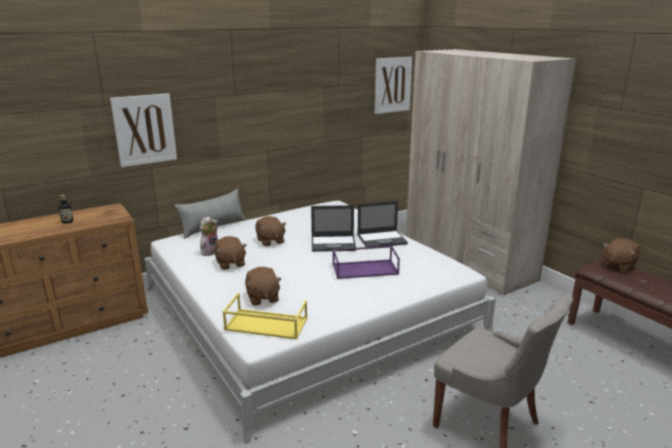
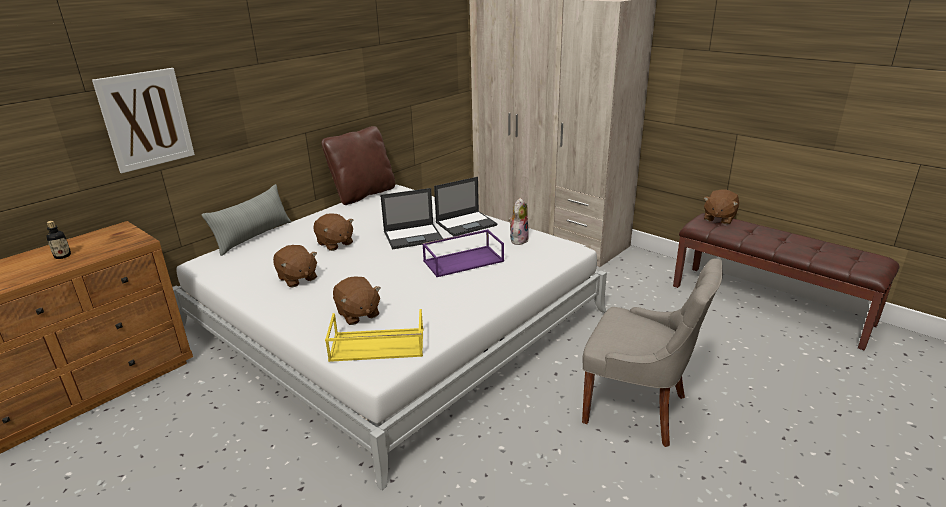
camera: 15 degrees left, 5 degrees up
plush toy [200,216,218,256] -> plush toy moved to [509,198,529,245]
picture [375,57,412,114] -> none
none -> brown pillow [321,126,395,205]

